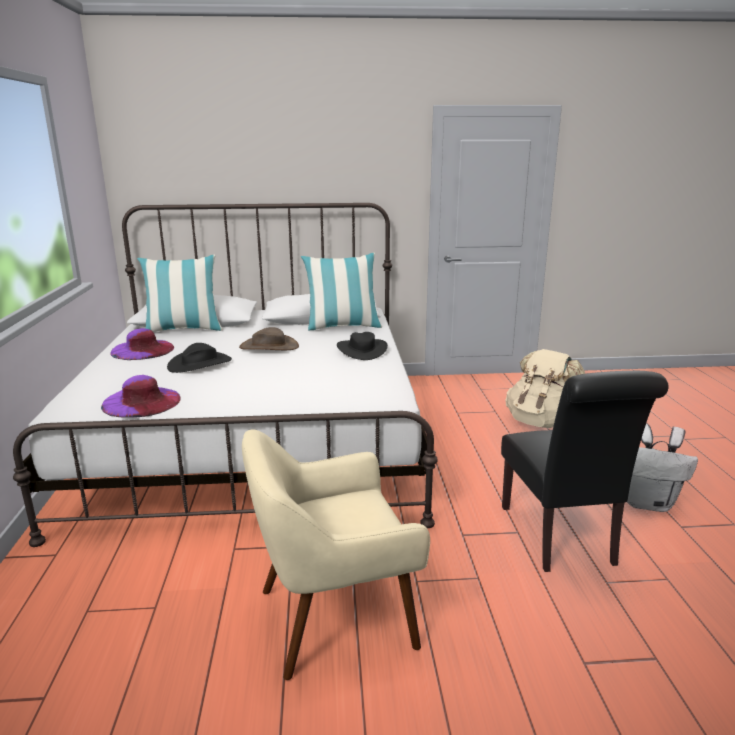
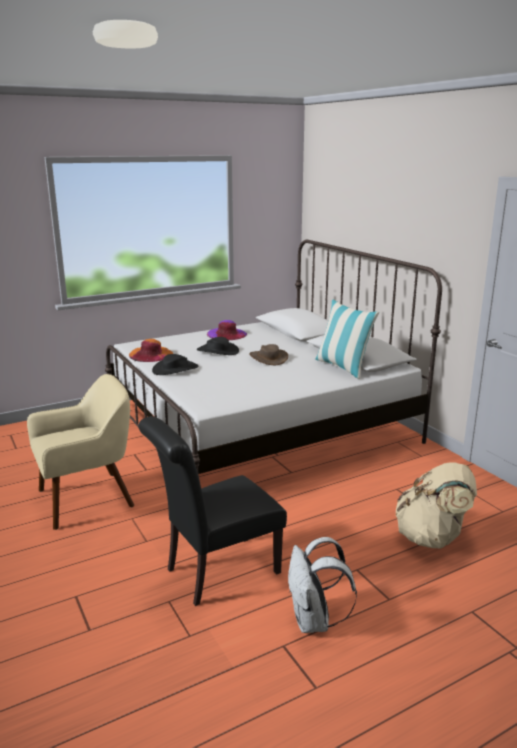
camera: 65 degrees right, 0 degrees up
purple hat [101,375,181,418] -> orange hat [129,339,173,362]
pillow [137,255,223,332] -> none
beige armchair [242,429,430,680] -> beige armchair turned 105 degrees clockwise [27,374,134,530]
black hat [337,332,388,360] -> black hat moved to [152,354,199,375]

